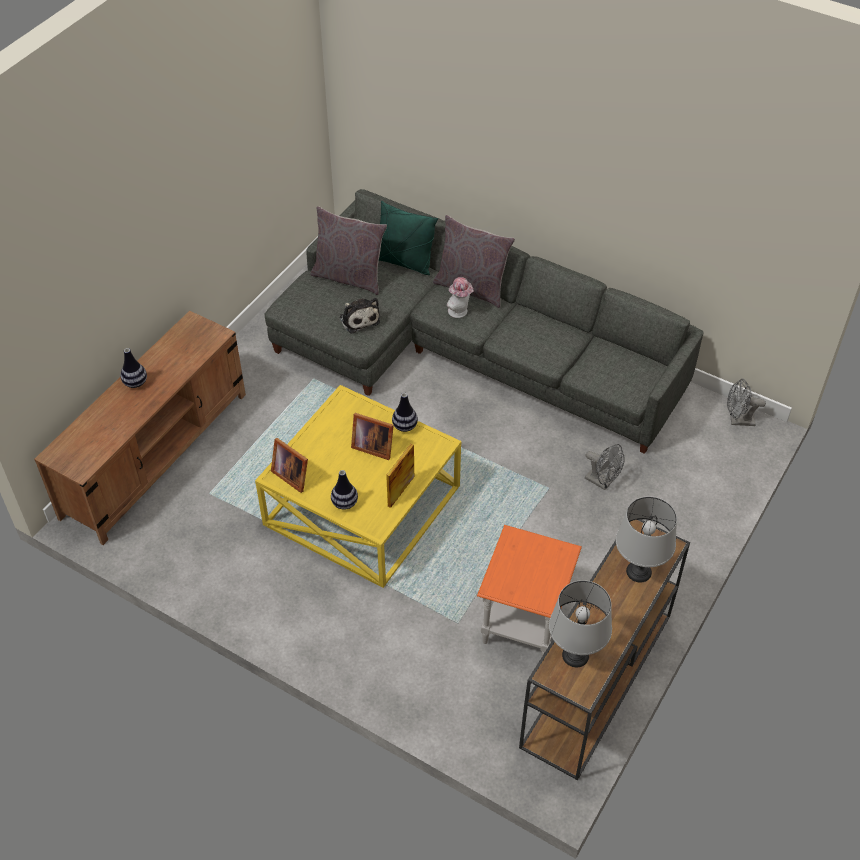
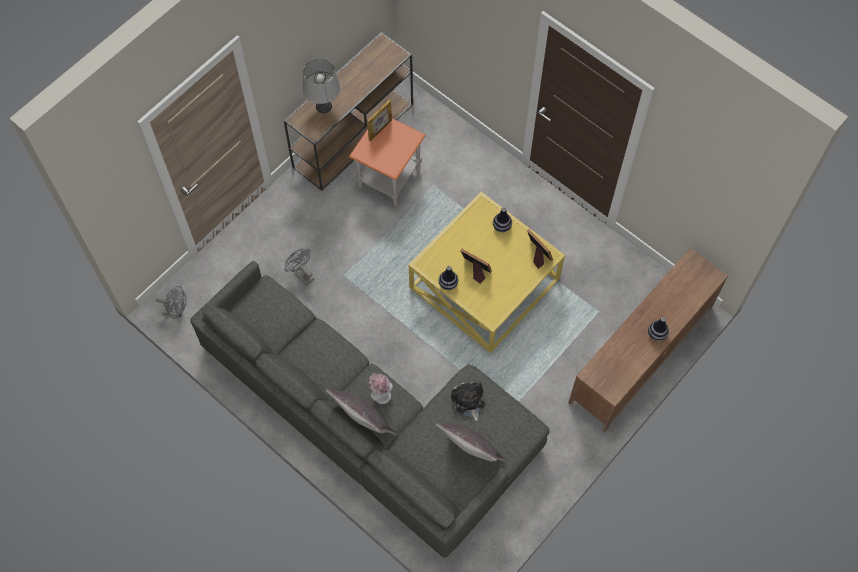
camera: 170 degrees left, 15 degrees up
green pillow [379,201,438,275] -> none
picture frame [386,444,414,508] -> picture frame moved to [367,100,392,141]
grey table lamp [549,580,612,667] -> none

